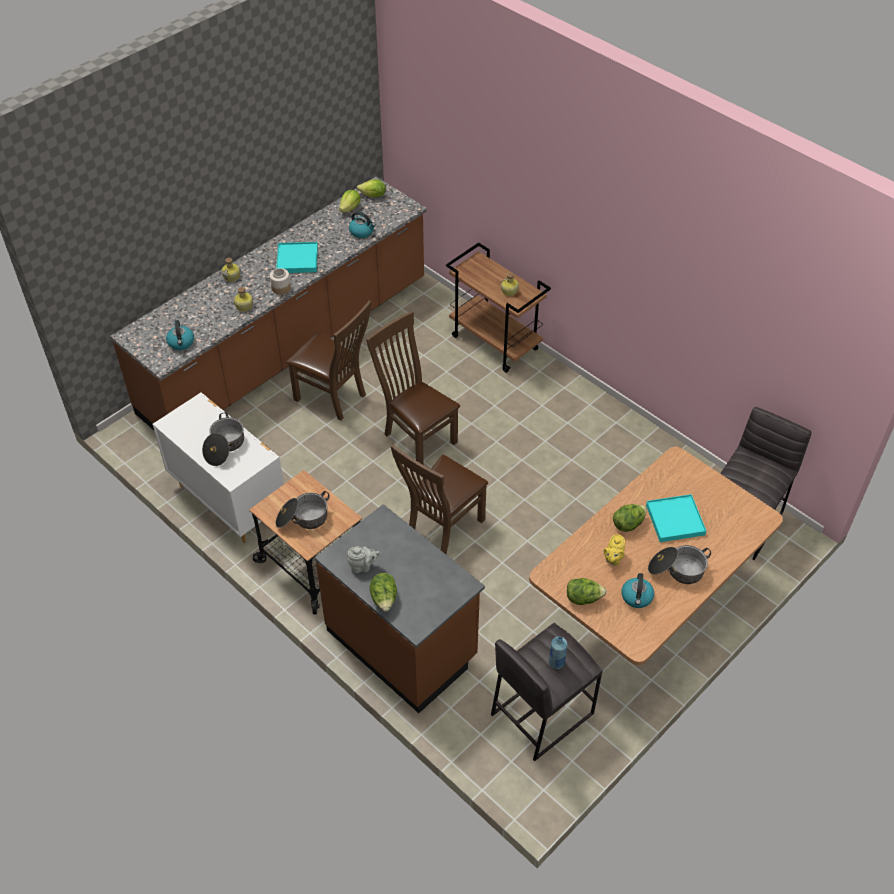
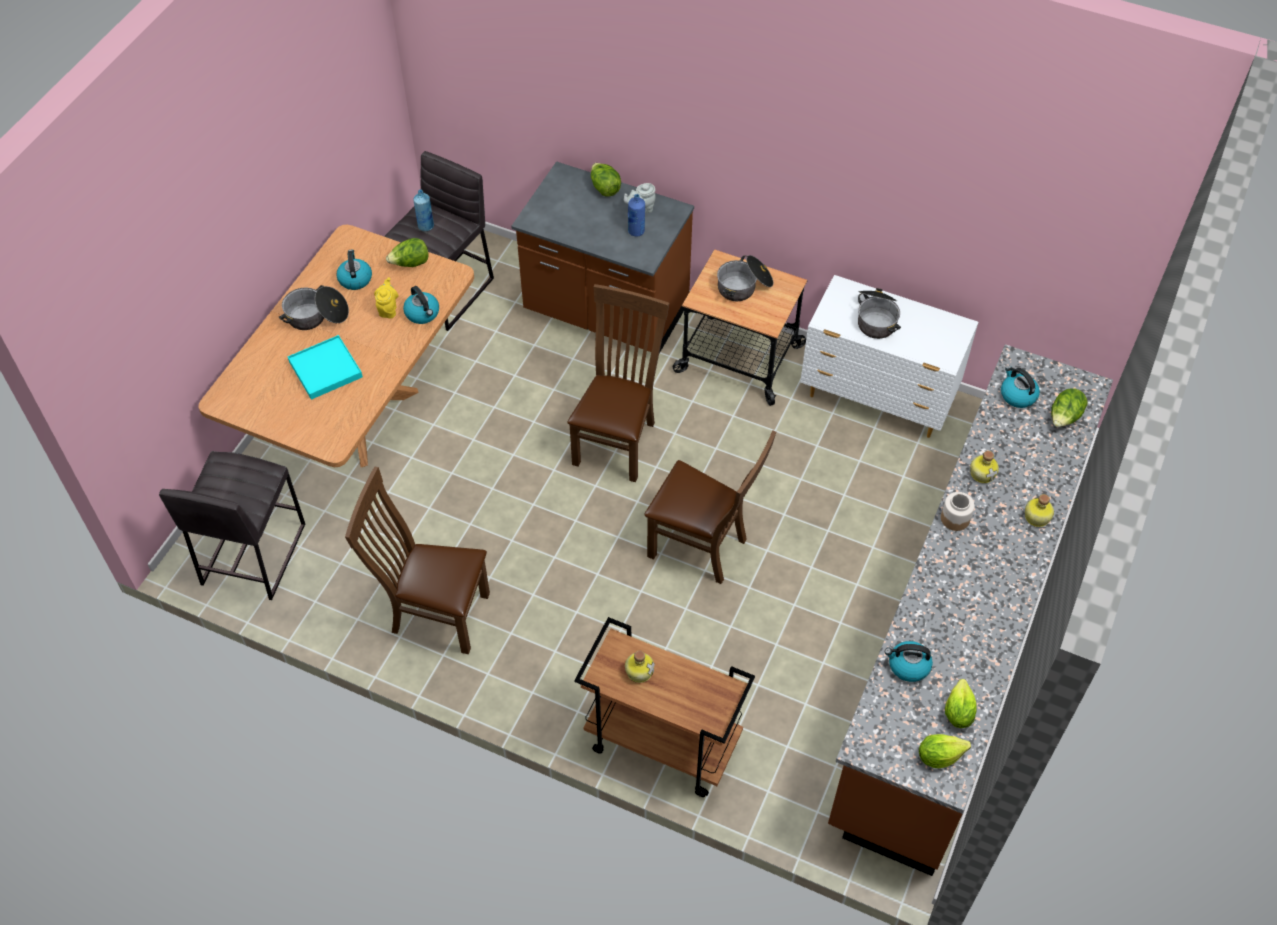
camera: 160 degrees right, 5 degrees up
turquoise tray [276,242,318,273] -> none
brown chair [286,300,372,421] -> brown chair moved to [345,466,490,654]
lettuce [613,504,647,532] -> lettuce moved to [1051,389,1088,427]
none -> kettle [403,286,439,324]
none -> blue bottle [628,194,645,237]

